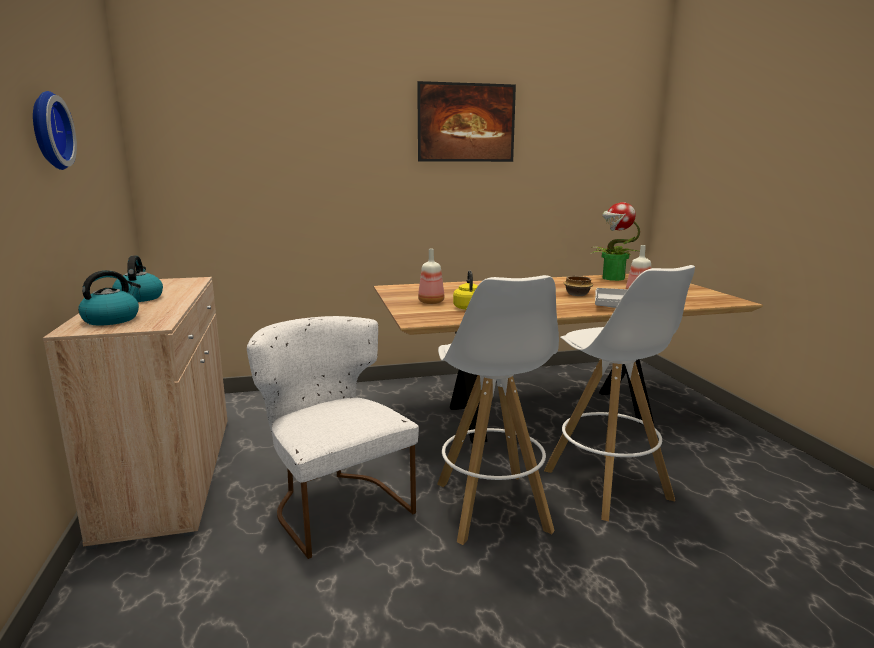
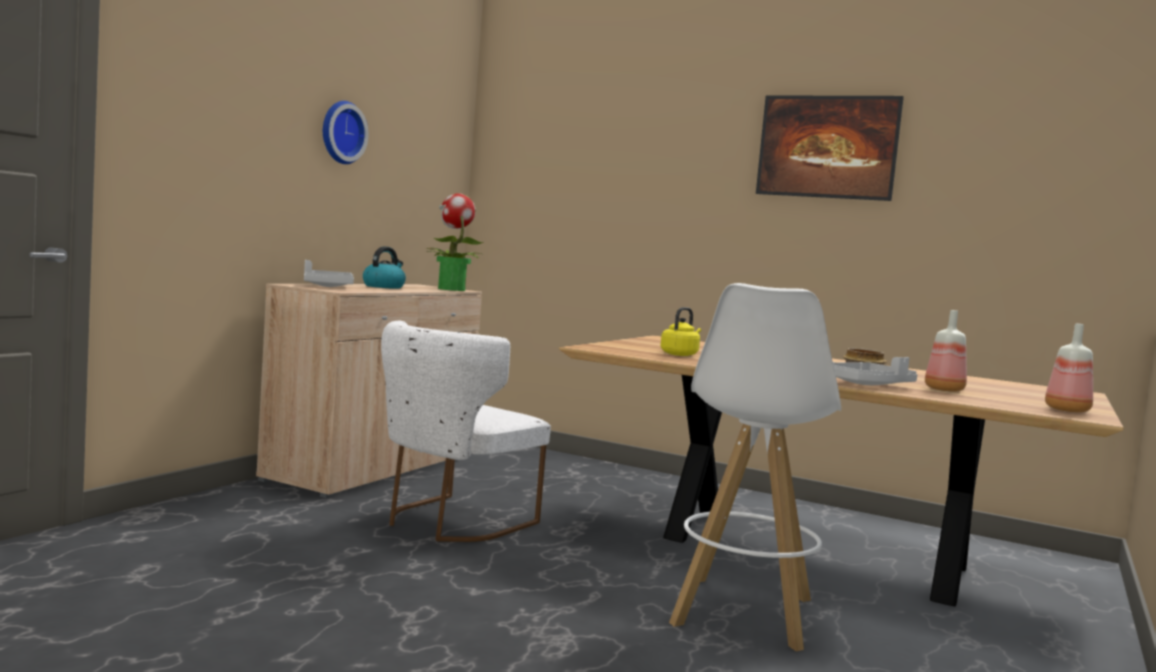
camera: 40 degrees right, 10 degrees down
kettle [78,270,141,325] -> grey tray [304,260,354,287]
white chair [247,316,419,559] -> white chair turned 150 degrees counterclockwise [381,321,551,542]
bottle [418,249,444,304] -> bottle moved to [1045,323,1093,413]
white stool [437,275,559,545] -> none
potted plant [590,202,640,281] -> potted plant moved to [427,193,484,291]

